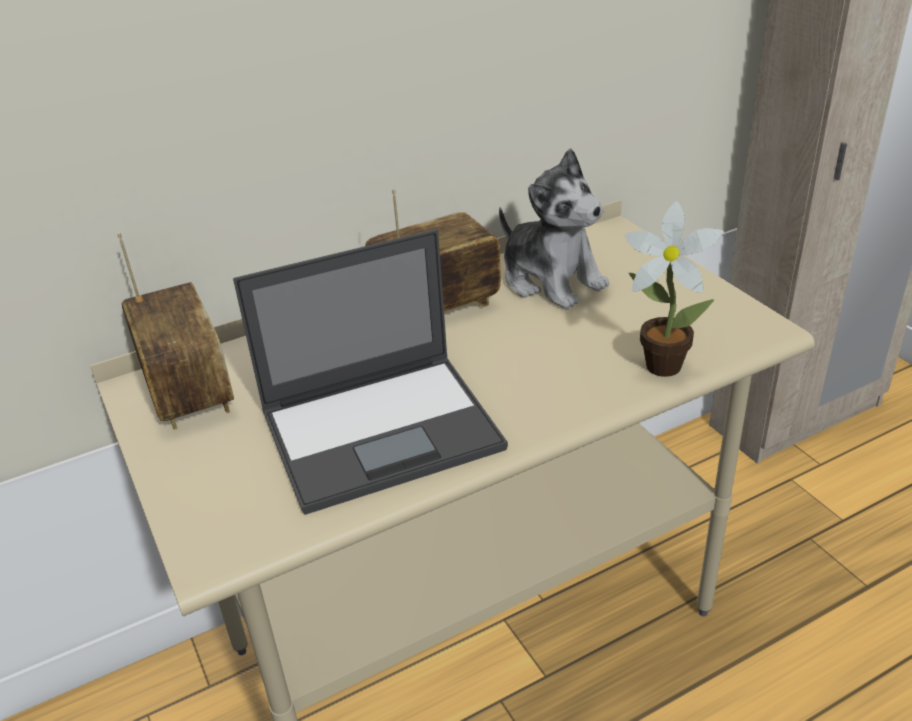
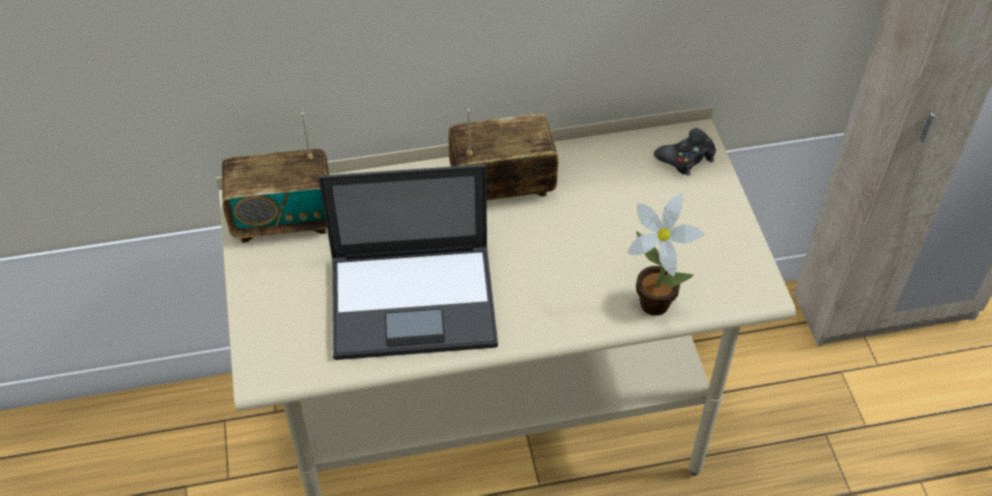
camera: 15 degrees right, 15 degrees up
radio [117,233,234,430] -> radio turned 90 degrees clockwise [222,113,329,243]
plush toy [499,148,609,309] -> none
none -> black game controller [654,128,716,176]

